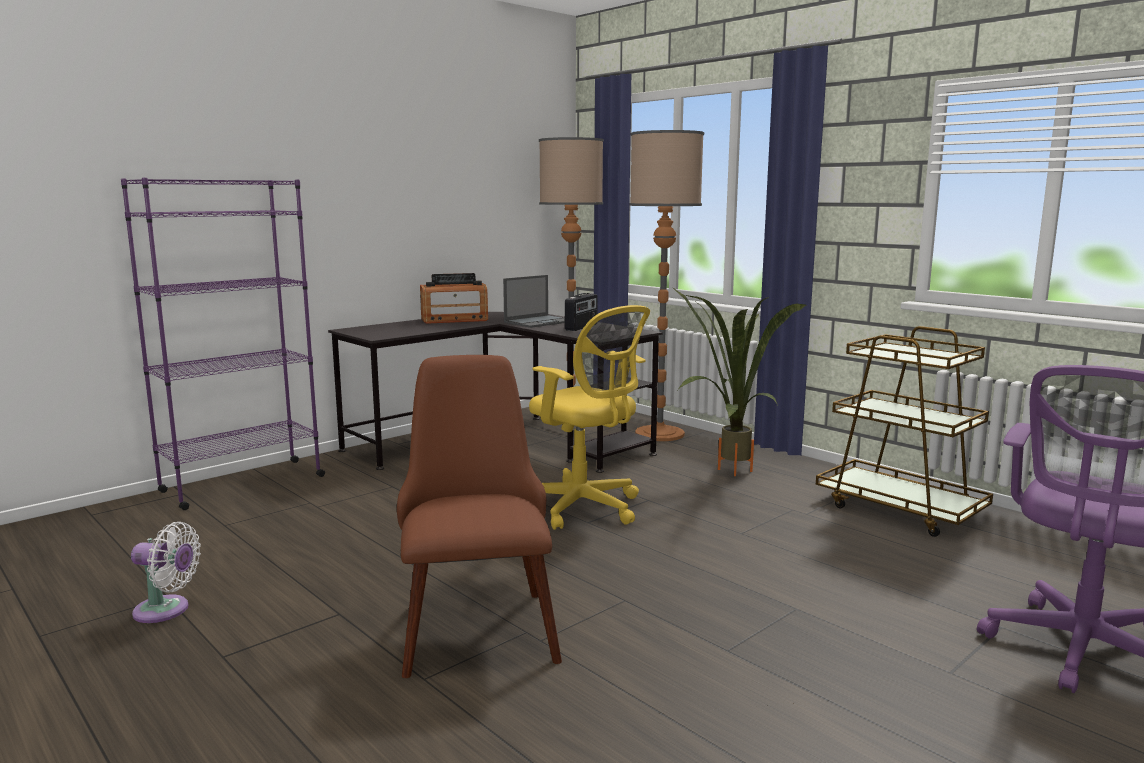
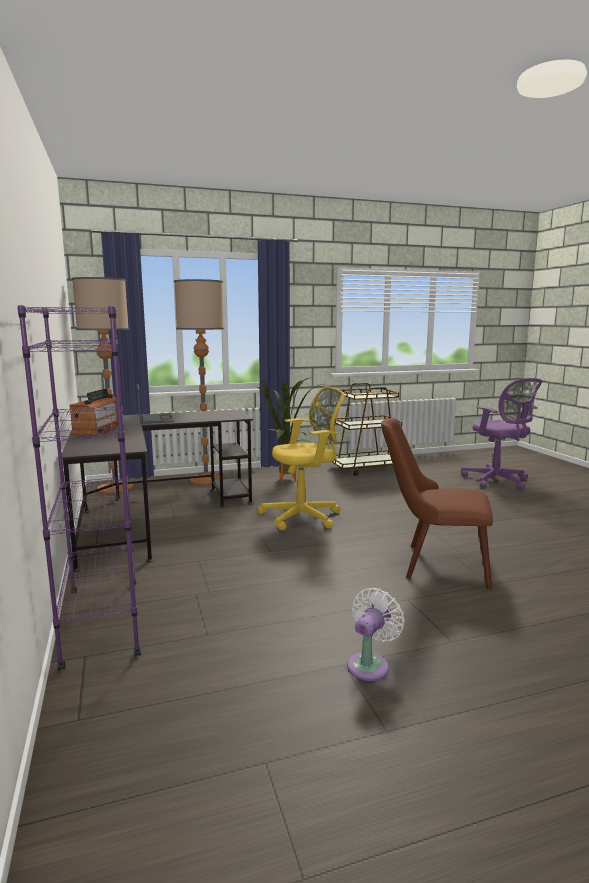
camera: 65 degrees left, 0 degrees up
radio [565,293,598,331] -> none

